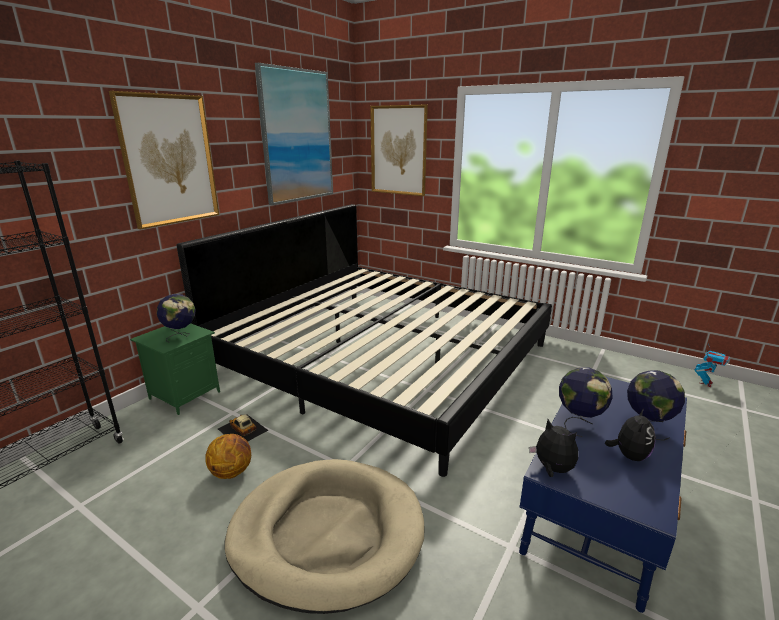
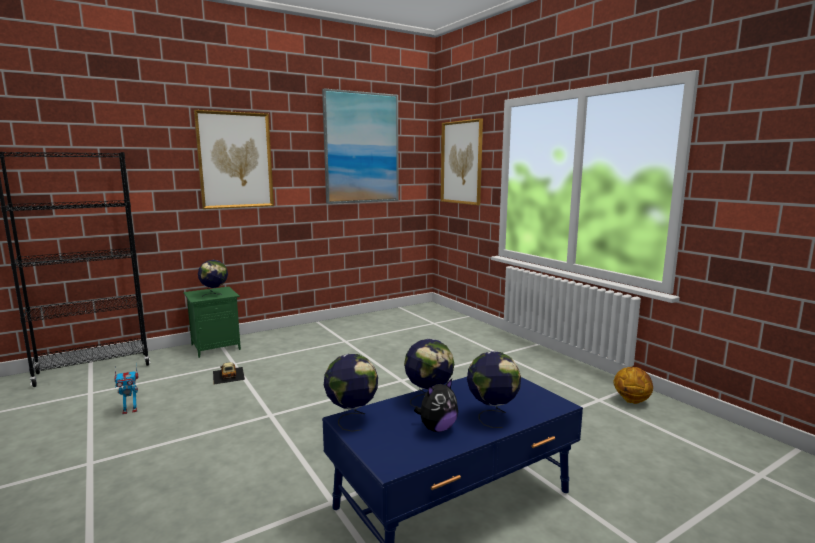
camera: 25 degrees right, 10 degrees down
bed [177,204,552,477] -> none
basketball [205,434,251,479] -> basketball moved to [613,367,653,404]
beige dog bed [224,459,424,614] -> none
plush toy [529,419,578,477] -> globe [324,354,378,432]
toy robot [694,344,730,387] -> toy robot moved to [114,362,138,414]

